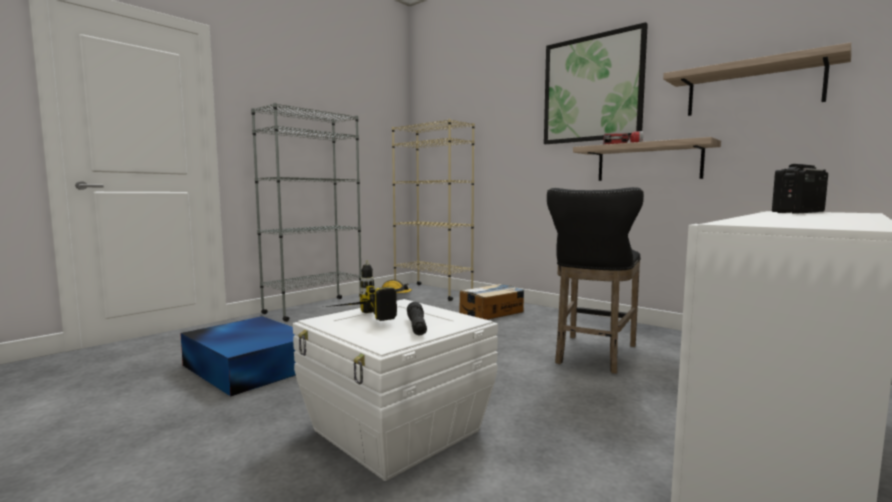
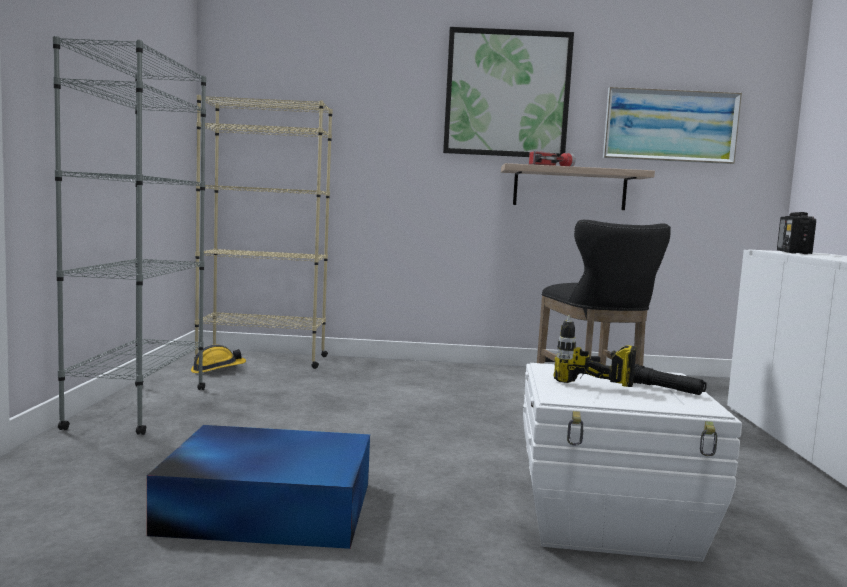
camera: 40 degrees left, 0 degrees up
cardboard box [459,284,524,320] -> none
shelf [663,42,852,116] -> picture [603,87,742,164]

